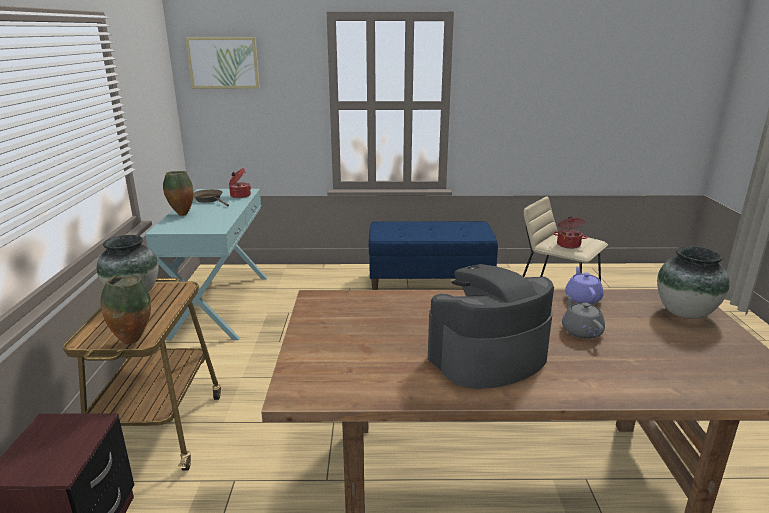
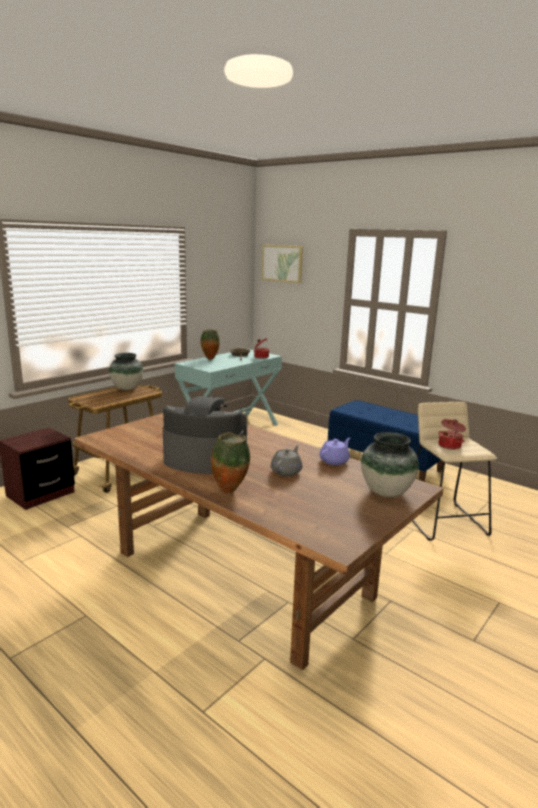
camera: 40 degrees right, 5 degrees down
vase [101,274,151,344] -> vase moved to [211,432,250,493]

